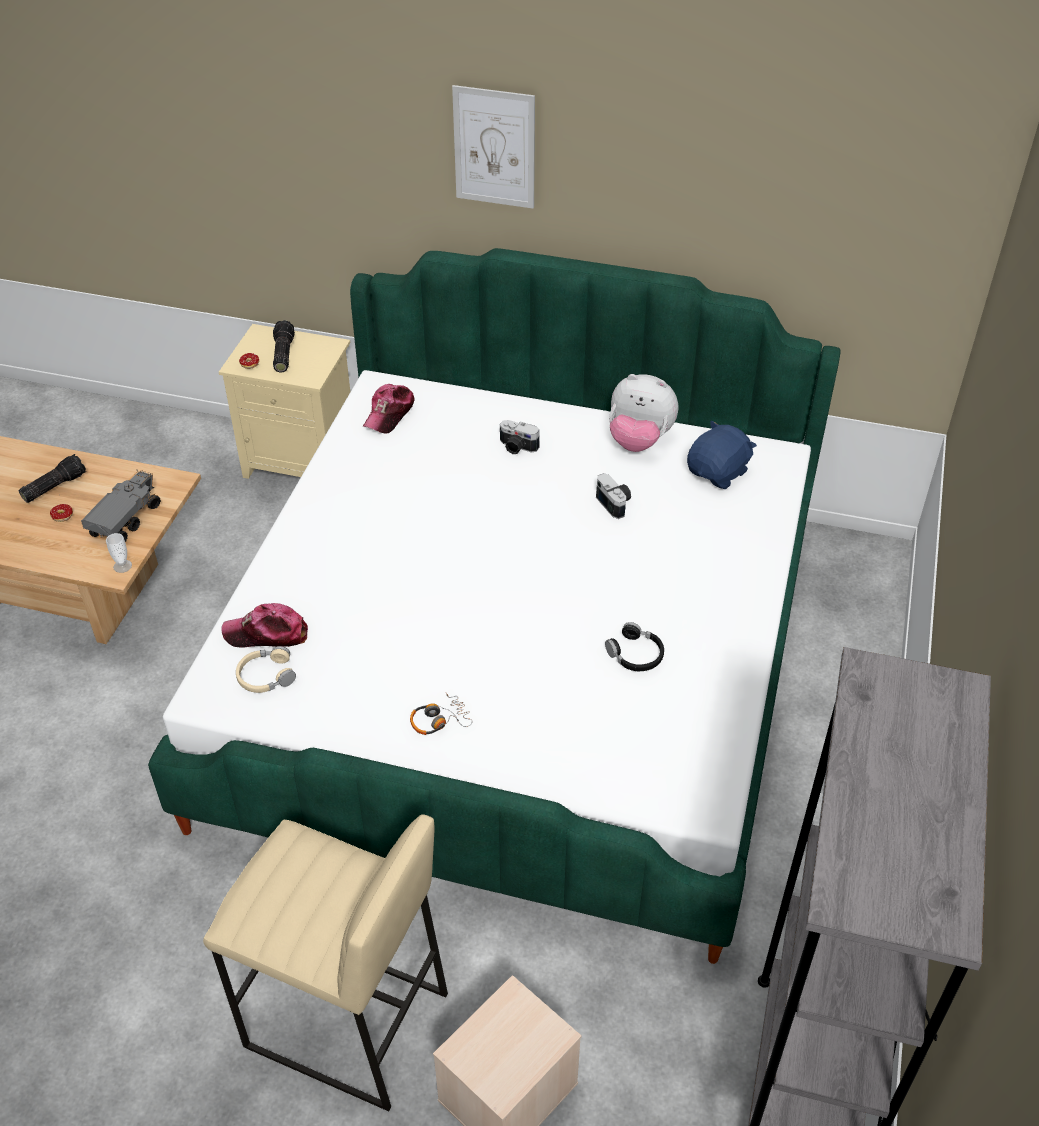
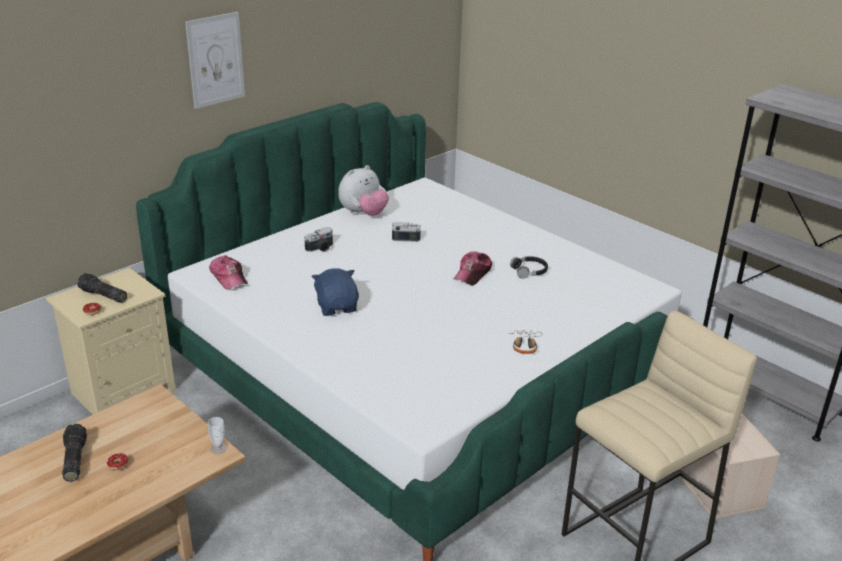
camera: 60 degrees left, 15 degrees down
toy truck [81,470,161,542] -> none
cap [221,603,308,648] -> cap moved to [454,251,492,285]
beige headphones [236,646,296,693] -> none
blue plush toy [687,420,757,490] -> blue plush toy moved to [311,268,359,316]

